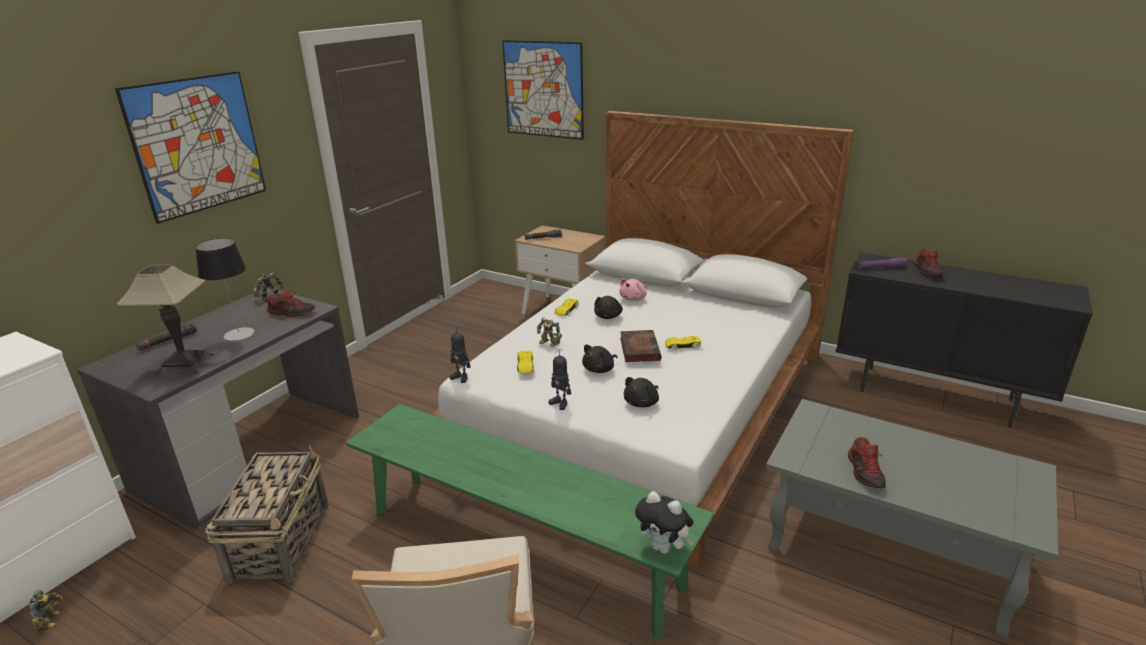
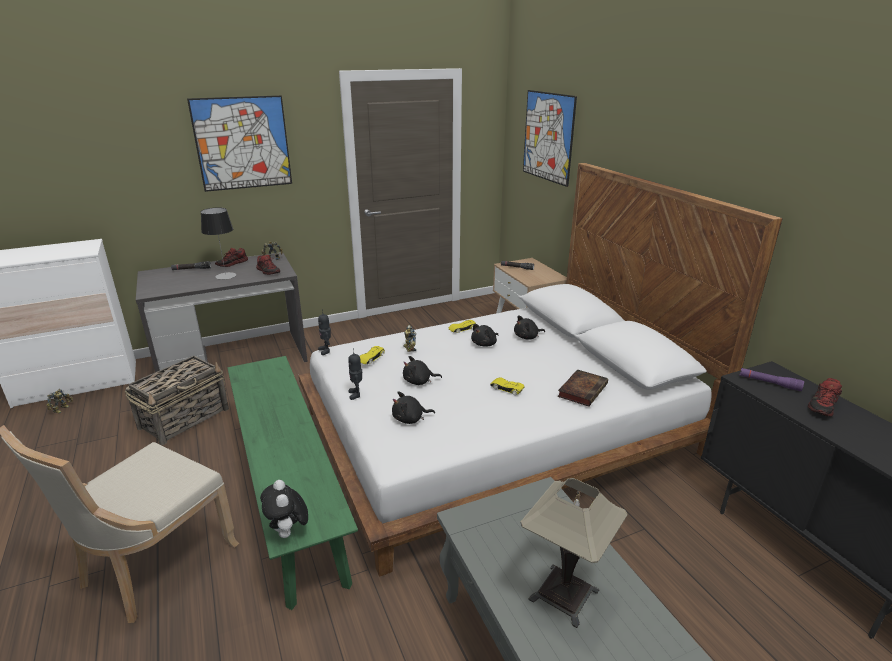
camera: 35 degrees right, 0 degrees up
table lamp [116,264,214,374] -> table lamp moved to [520,478,628,628]
pink plush toy [619,278,647,301] -> black plush toy [514,316,545,340]
book [620,330,661,362] -> book moved to [558,370,608,406]
shoe [848,437,886,488] -> shoe moved to [215,248,248,267]

